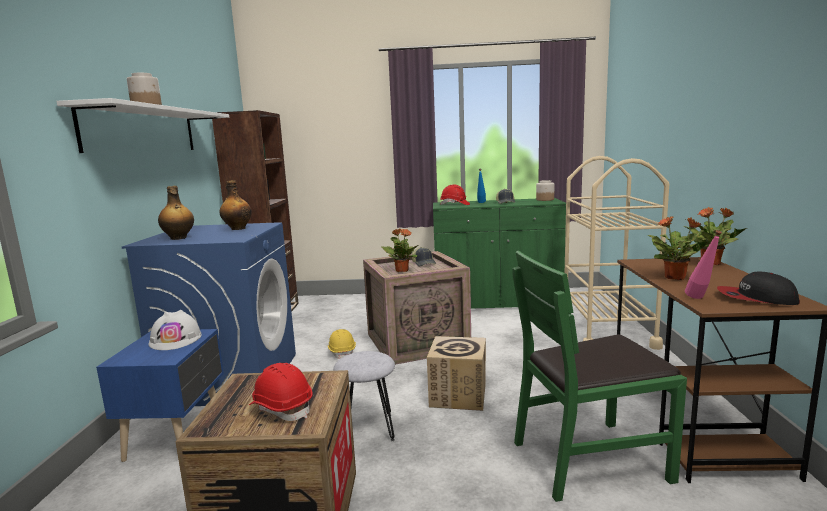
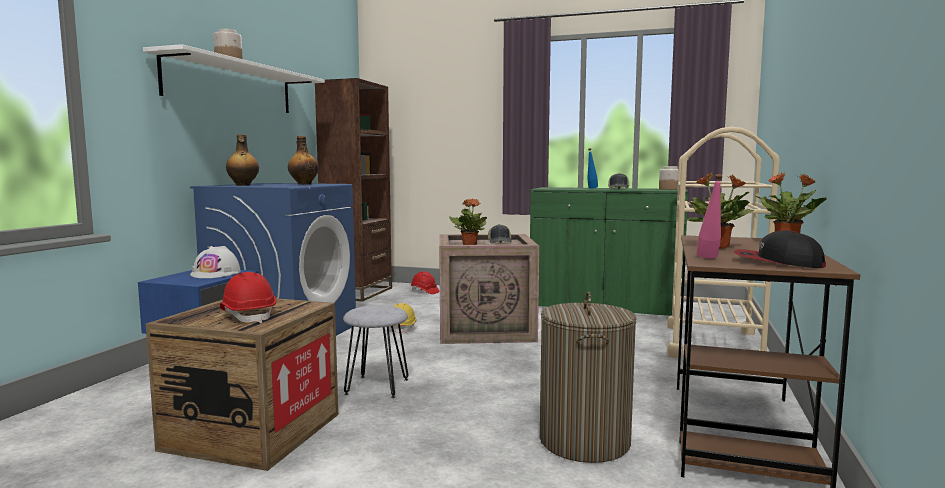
camera: 15 degrees right, 5 degrees down
cardboard box [427,336,486,411] -> none
red hard hat [440,184,470,205] -> red hard hat moved to [411,271,439,294]
green chair [513,251,687,502] -> laundry basket [540,292,636,463]

